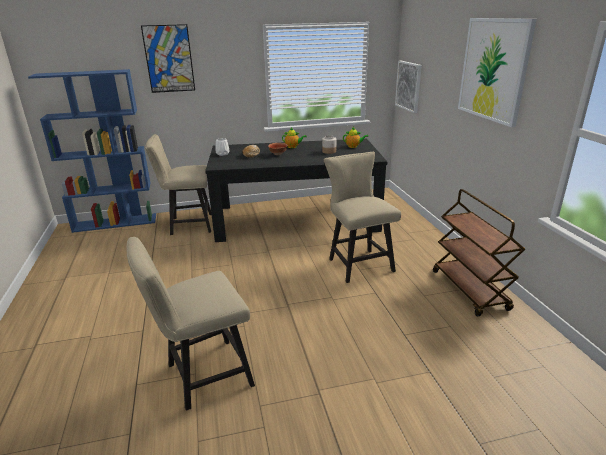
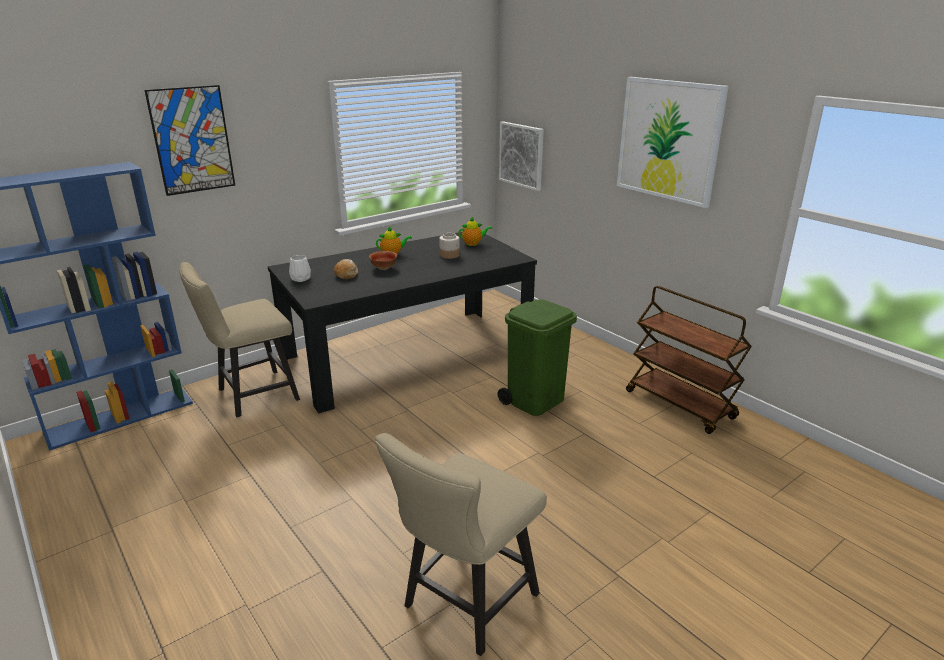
camera: 25 degrees left, 0 degrees up
beige chair [324,152,401,283] -> green trash can [497,299,577,416]

